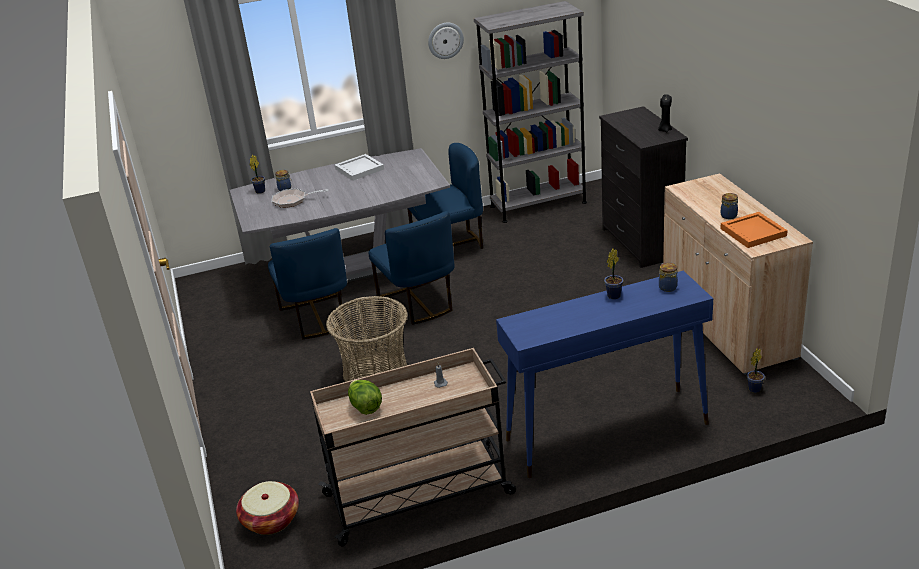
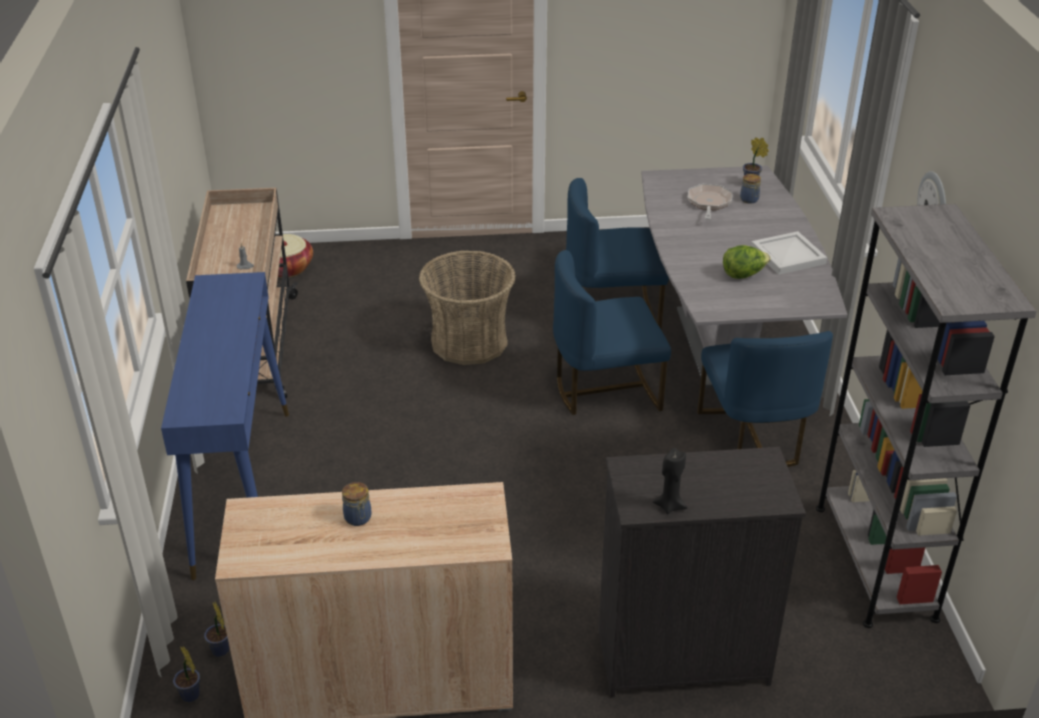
camera: 100 degrees right, 5 degrees up
lettuce [348,380,382,415] -> lettuce moved to [723,245,771,279]
potted plant [604,248,624,299] -> potted plant moved to [173,646,200,702]
jar [659,263,678,292] -> none
orange tray [720,212,788,248] -> none

